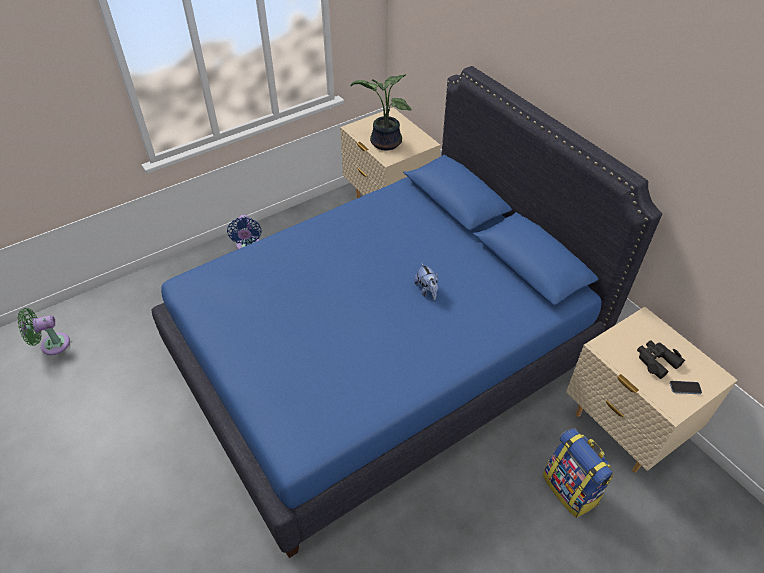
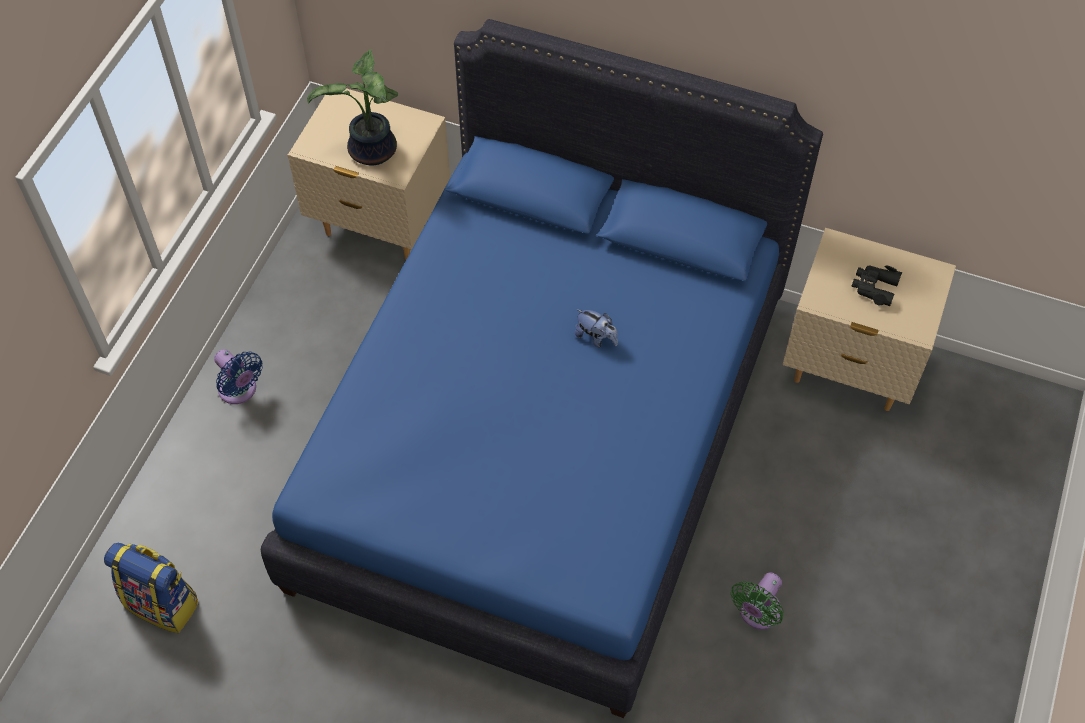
camera: 35 degrees left, 10 degrees up
green fan [18,308,70,355] -> green fan moved to [731,572,784,629]
backpack [543,428,613,518] -> backpack moved to [104,543,199,633]
phone [670,381,702,395] -> none

